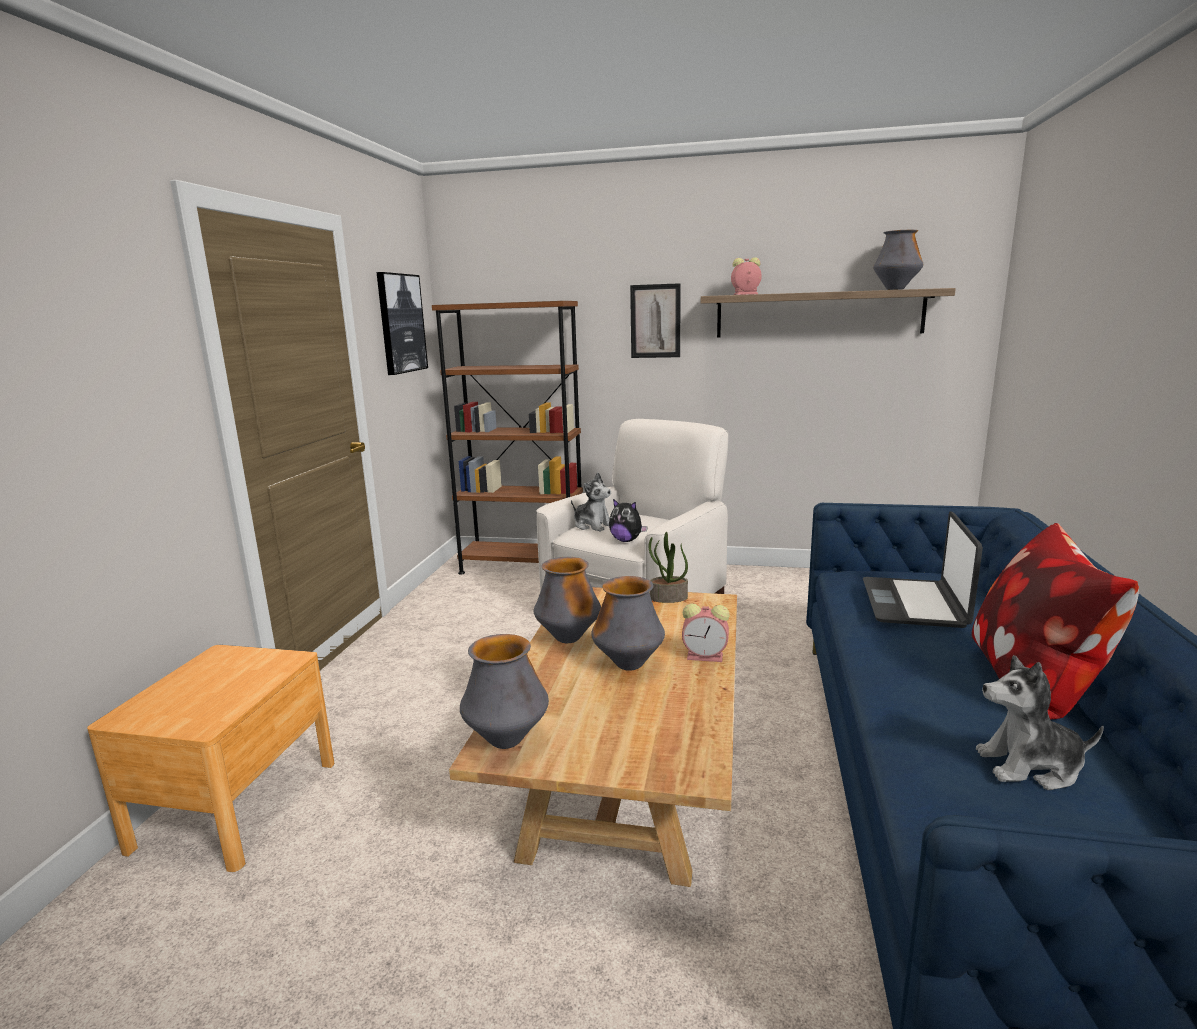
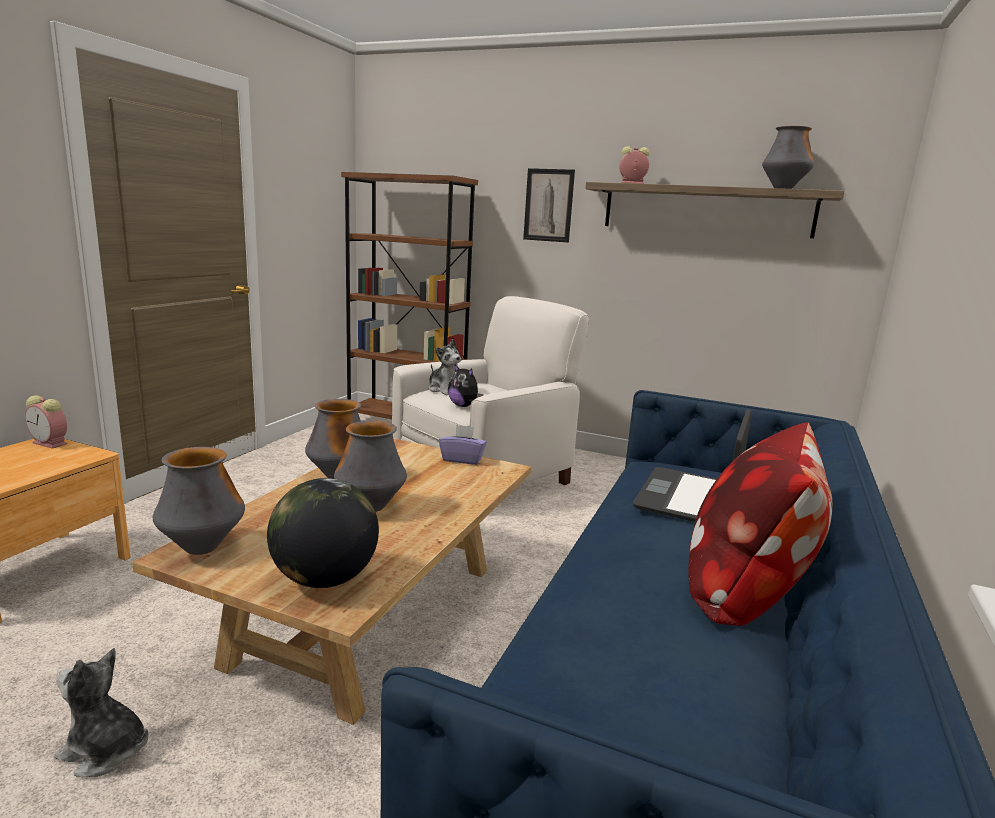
camera: 10 degrees right, 0 degrees up
picture [377,272,428,375] -> none
potted plant [649,532,688,603] -> purple tissue box [439,425,487,465]
alarm clock [682,604,730,662] -> alarm clock moved to [25,395,67,448]
plush toy [976,655,1104,790] -> plush toy moved to [54,648,149,777]
none -> globe [267,478,379,588]

